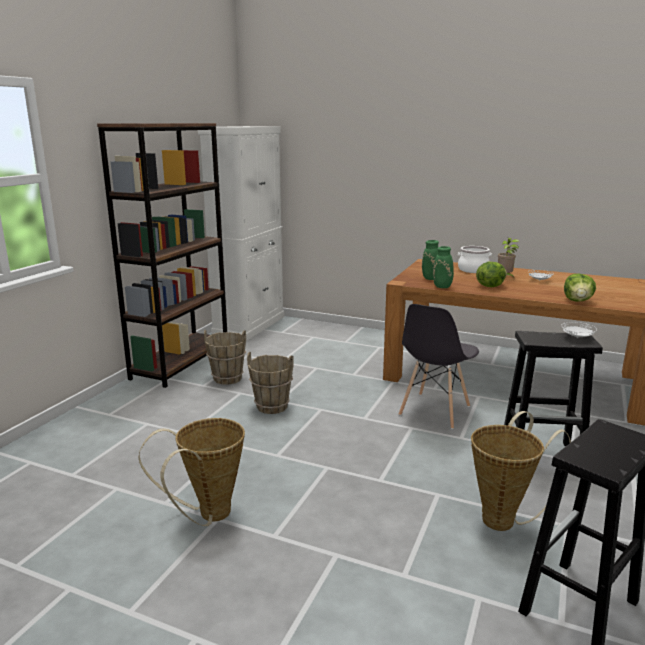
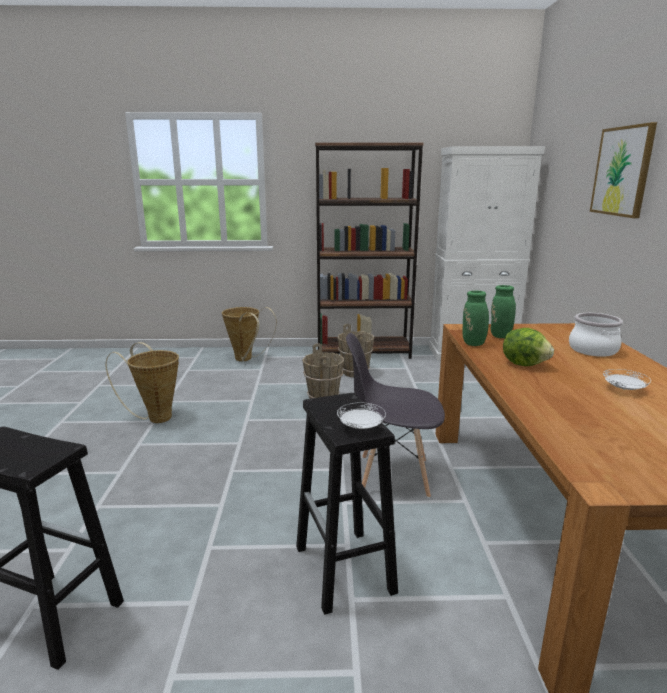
camera: 65 degrees right, 0 degrees up
basket [471,411,571,531] -> basket moved to [222,307,277,362]
potted plant [498,238,520,277] -> none
lettuce [564,274,596,302] -> none
none -> picture [590,122,657,218]

